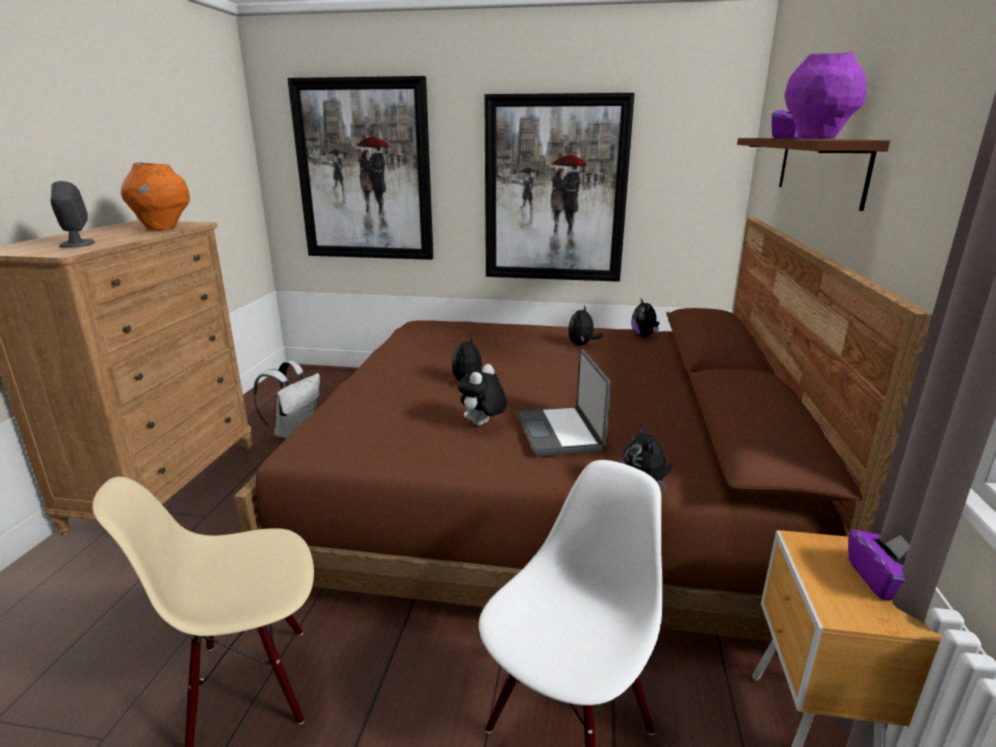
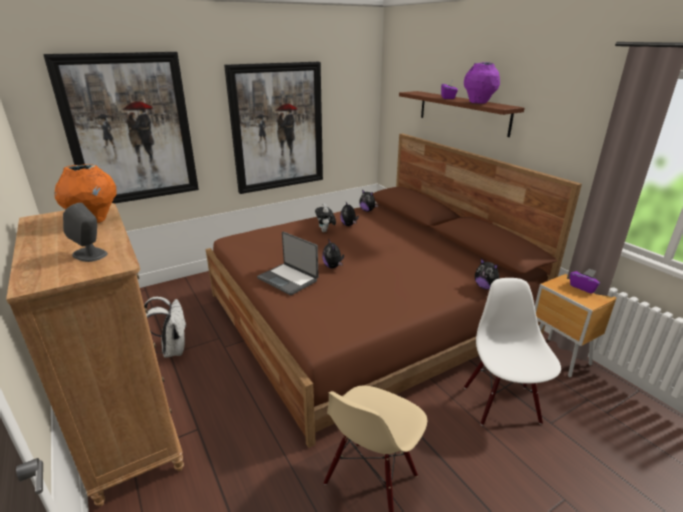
camera: 40 degrees left, 5 degrees up
plush toy [457,364,507,426] -> plush toy moved to [315,203,336,232]
laptop [517,349,611,457] -> laptop moved to [257,232,319,295]

